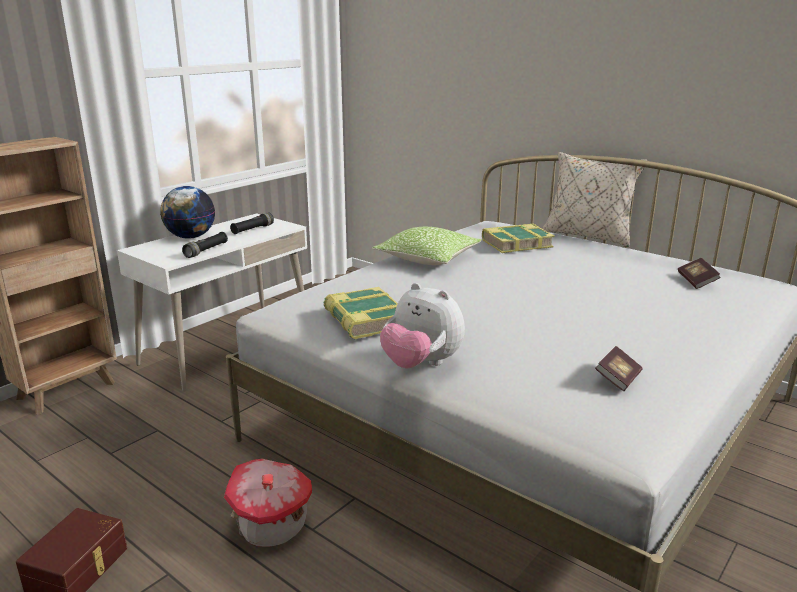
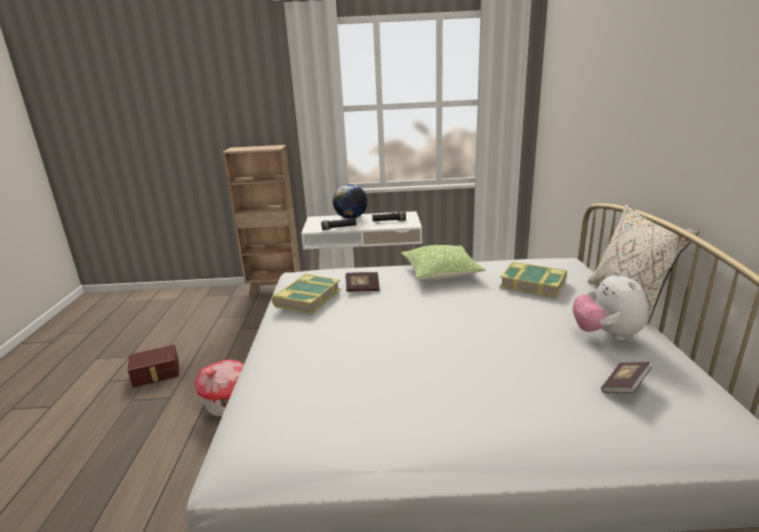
camera: 50 degrees right, 0 degrees up
plush toy [380,283,465,369] -> plush toy moved to [572,271,648,340]
book [595,346,642,391] -> book moved to [345,272,380,292]

